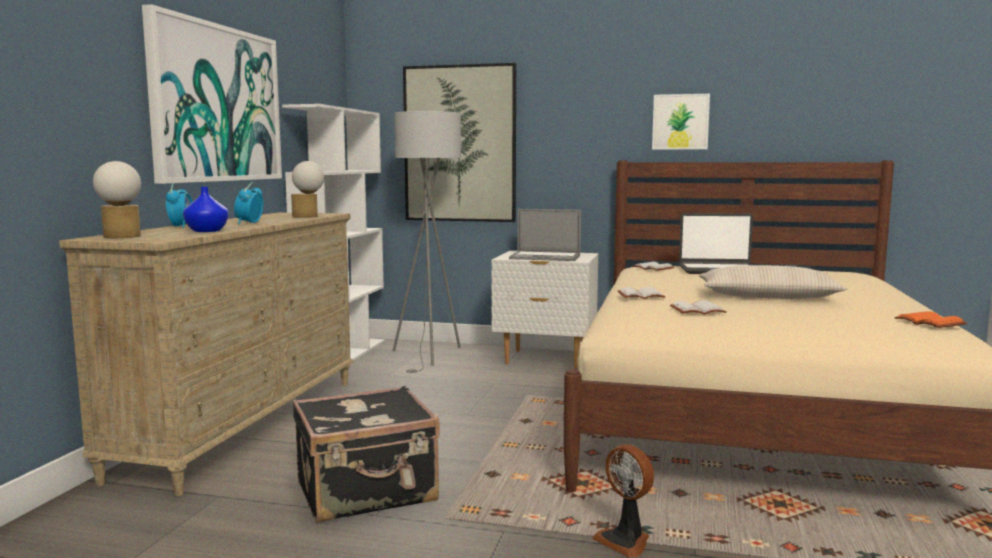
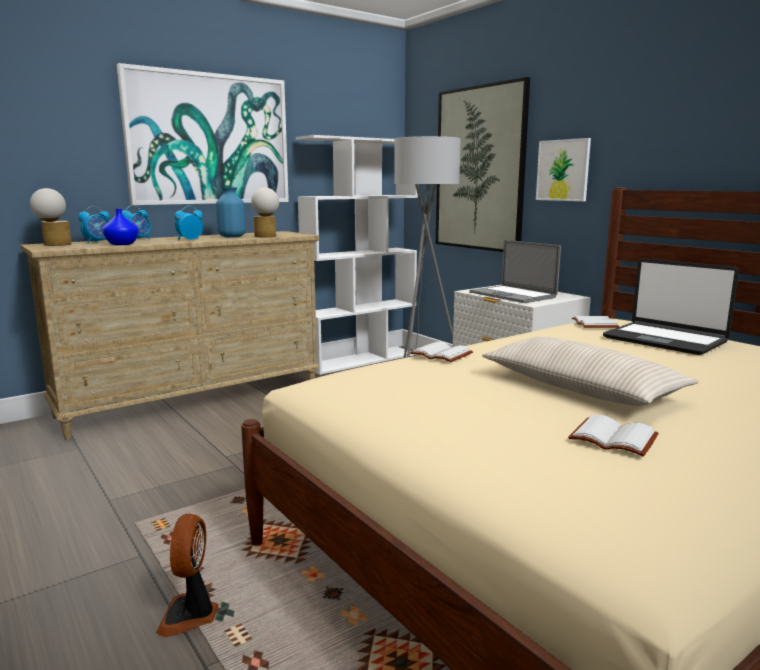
camera: 40 degrees right, 5 degrees up
black suitcase [293,386,440,523] -> none
picture [652,94,710,150] -> picture moved to [536,138,591,201]
white book [670,300,727,315] -> white book moved to [568,415,659,457]
orange book [894,311,967,328] -> none
none -> alarm clock [79,206,110,243]
none -> blue vase [216,187,246,238]

